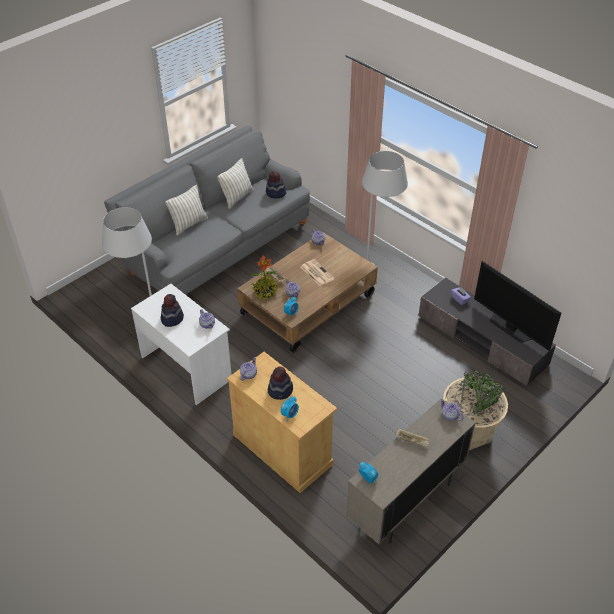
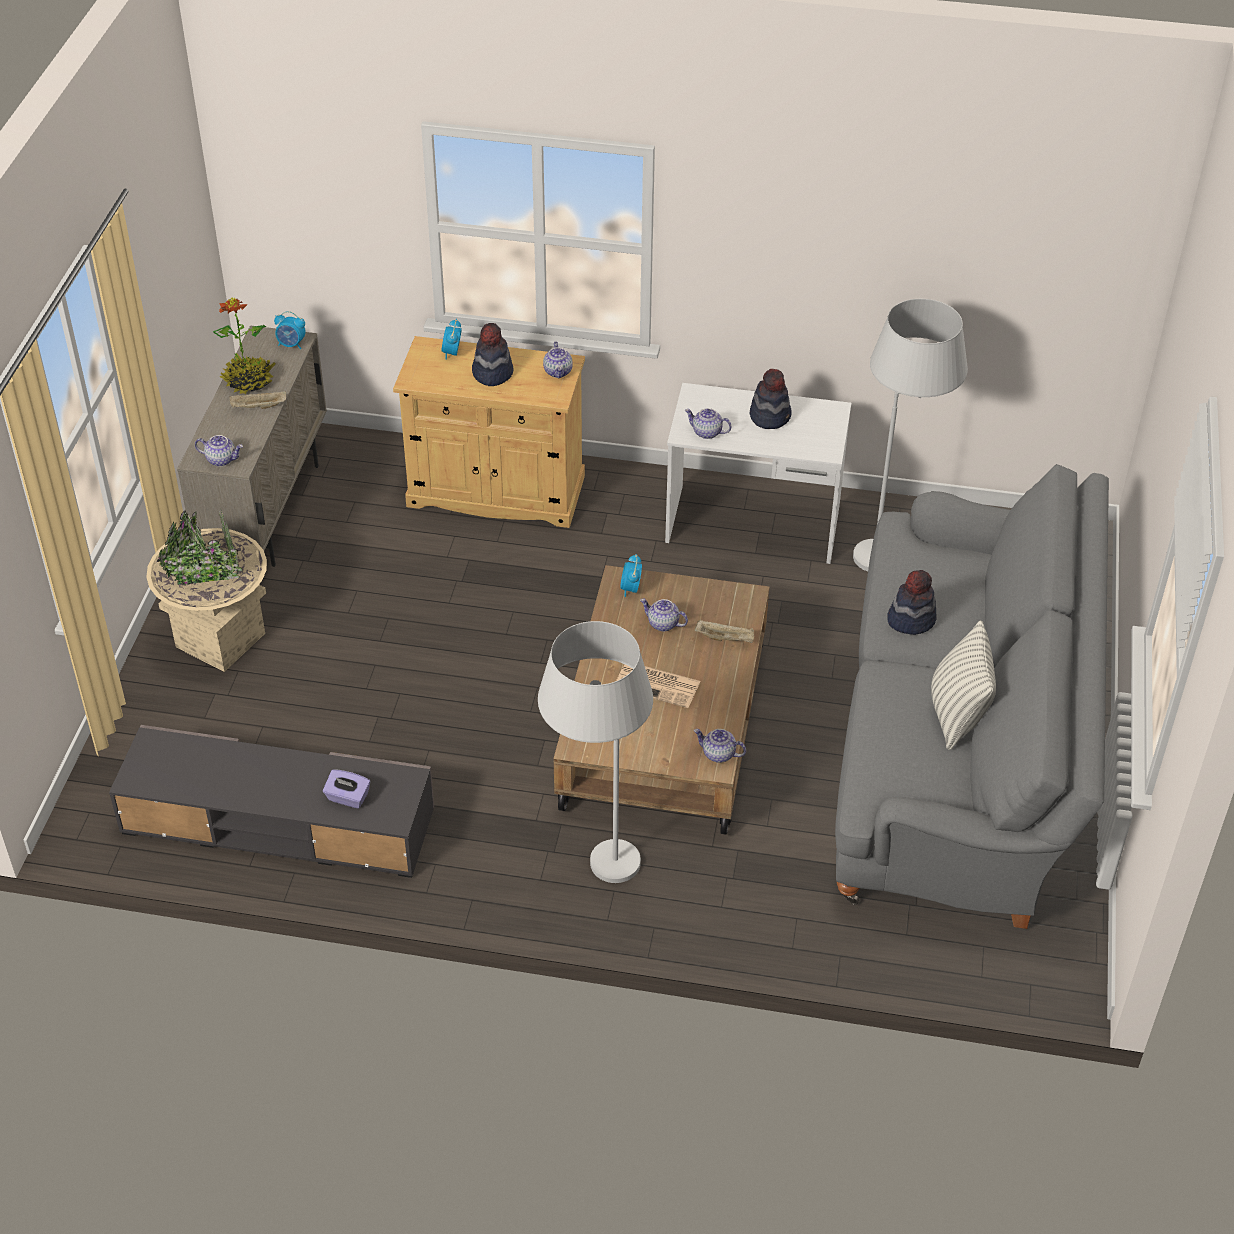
camera: 145 degrees right, 0 degrees up
pillow [165,185,208,236] -> none
potted plant [251,255,279,300] -> potted plant moved to [213,298,276,395]
hat [266,171,286,198] -> hat moved to [887,570,937,635]
television [474,261,561,351] -> none

